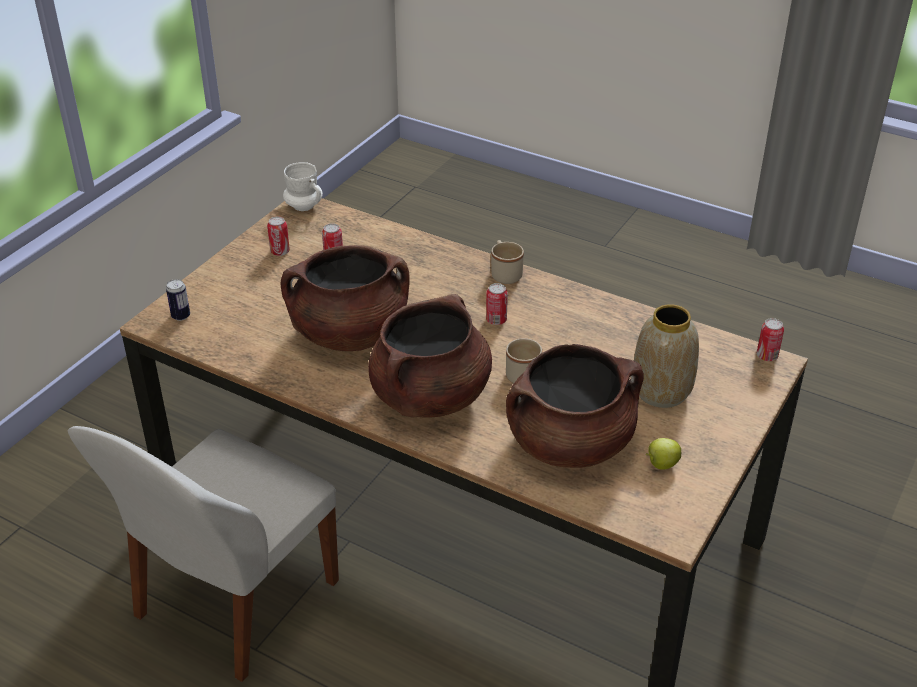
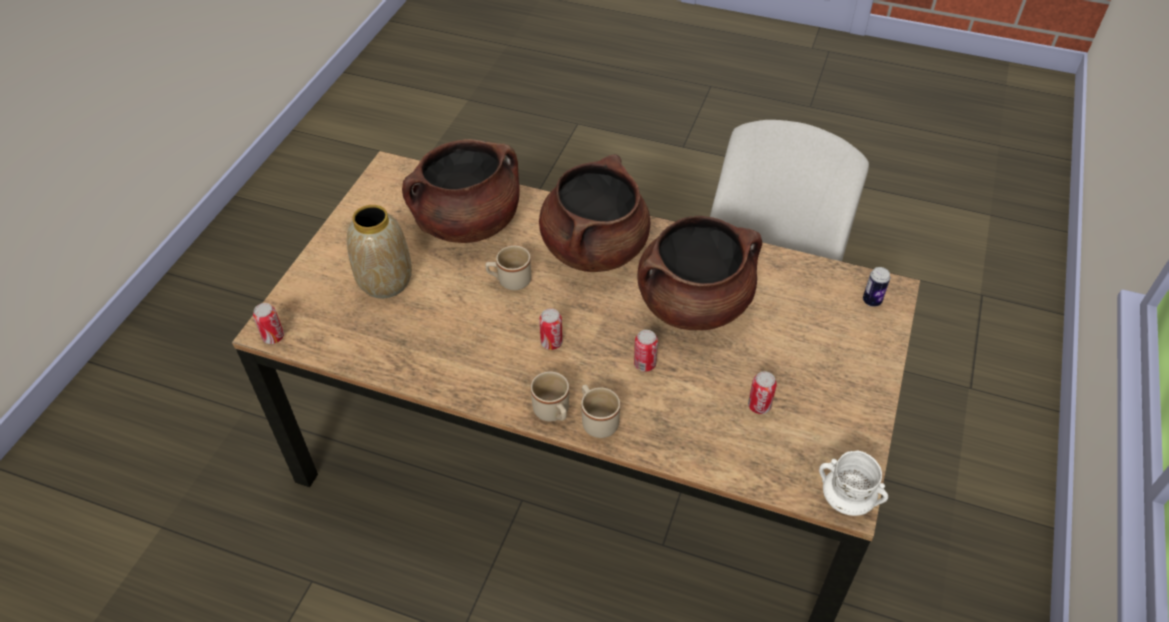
camera: 170 degrees right, 10 degrees up
can [267,216,290,256] -> can moved to [634,330,658,371]
apple [646,438,681,470] -> none
none -> beige mug [581,384,620,438]

